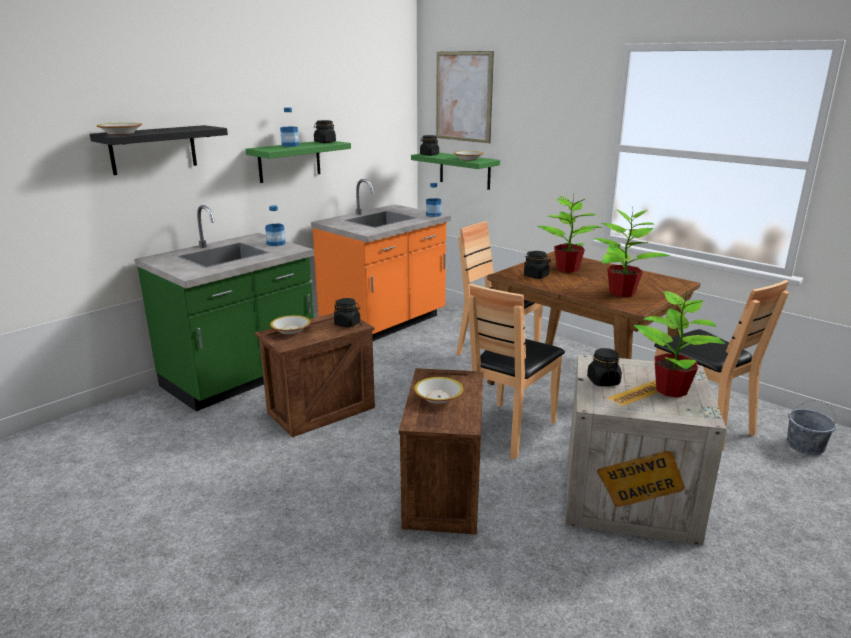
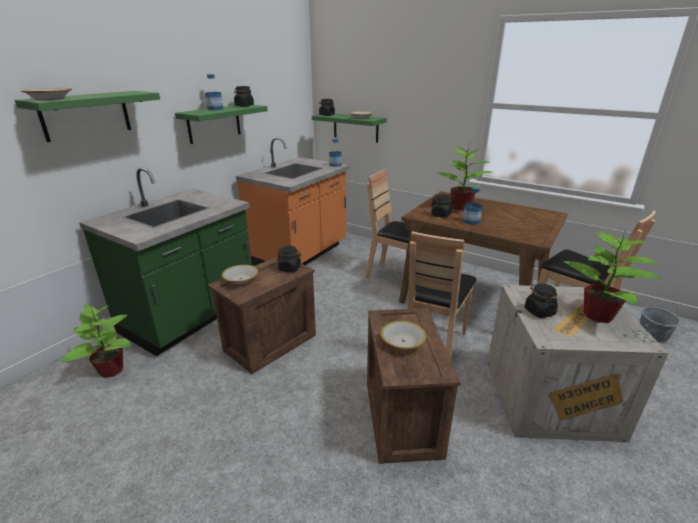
camera: 10 degrees left, 5 degrees up
black shelf [90,125,228,175] -> green shelf [14,91,160,142]
bottle [265,205,286,246] -> bottle moved to [463,187,482,225]
picture [436,51,494,143] -> none
potted plant [594,207,670,297] -> potted plant moved to [61,304,132,378]

